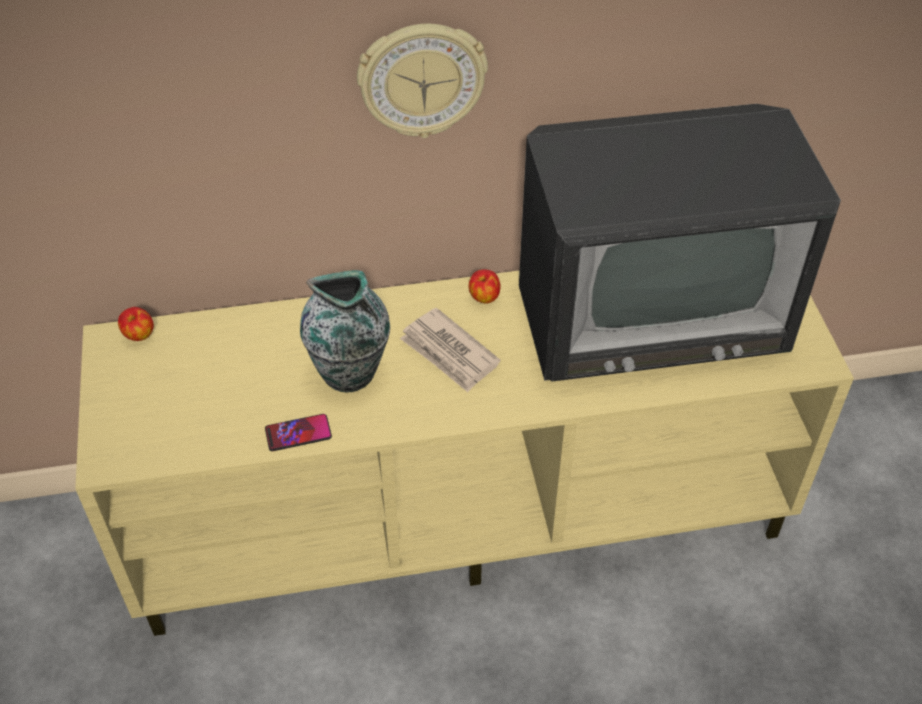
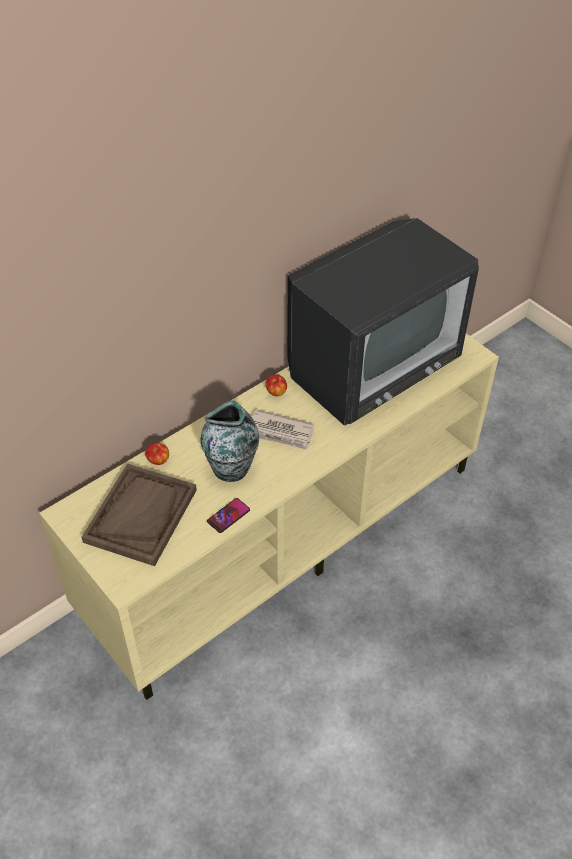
camera: 30 degrees left, 0 degrees up
apple [118,307,154,341] -> apple moved to [145,443,169,465]
wall clock [357,24,488,138] -> none
none -> brown tray [82,463,197,566]

